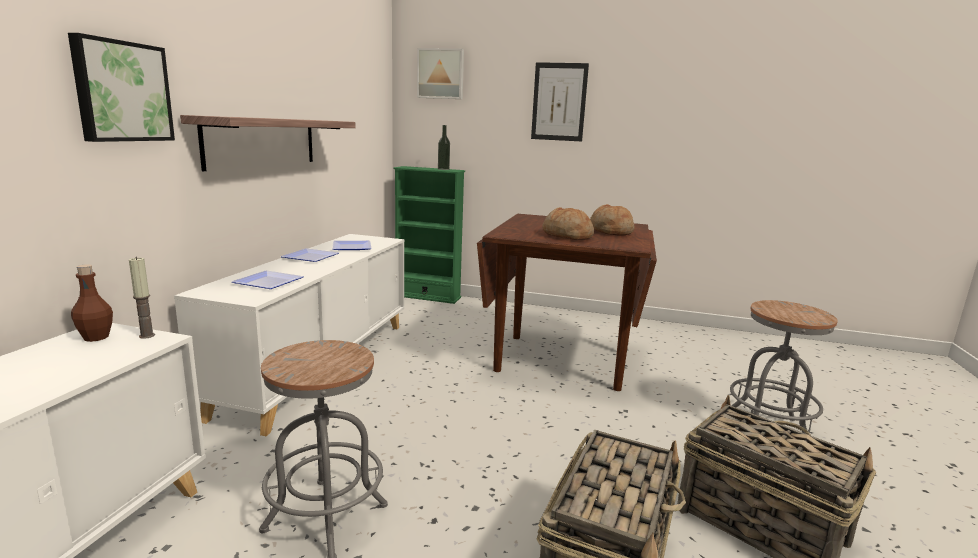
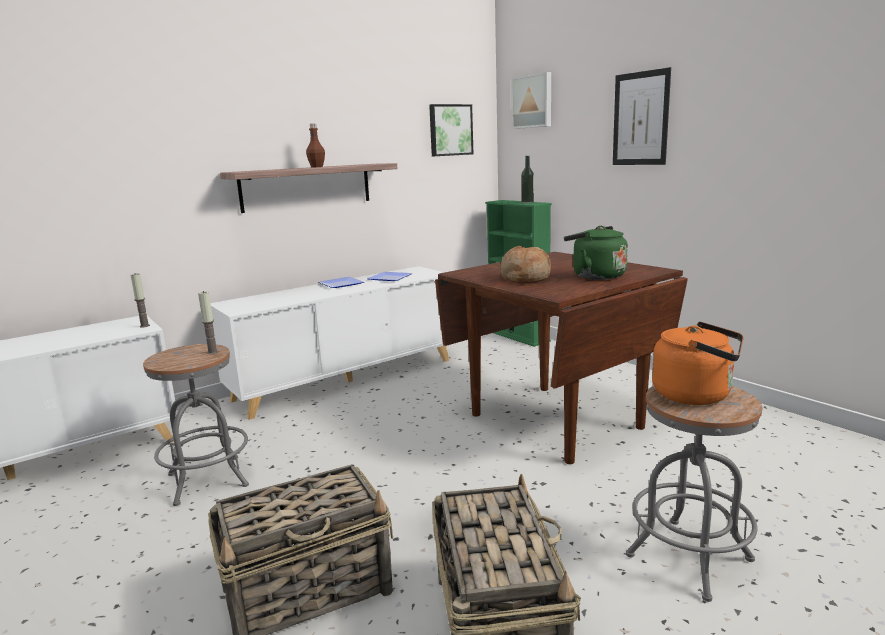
camera: 40 degrees right, 0 degrees up
picture [68,33,175,142] -> picture moved to [429,104,473,156]
brown bottle [71,264,113,342] -> brown bottle moved to [306,124,325,168]
plate [232,270,304,289] -> none
bread [590,204,635,236] -> green kettle [564,226,628,280]
none -> candle [198,291,218,354]
none -> orange kettle [652,322,743,405]

